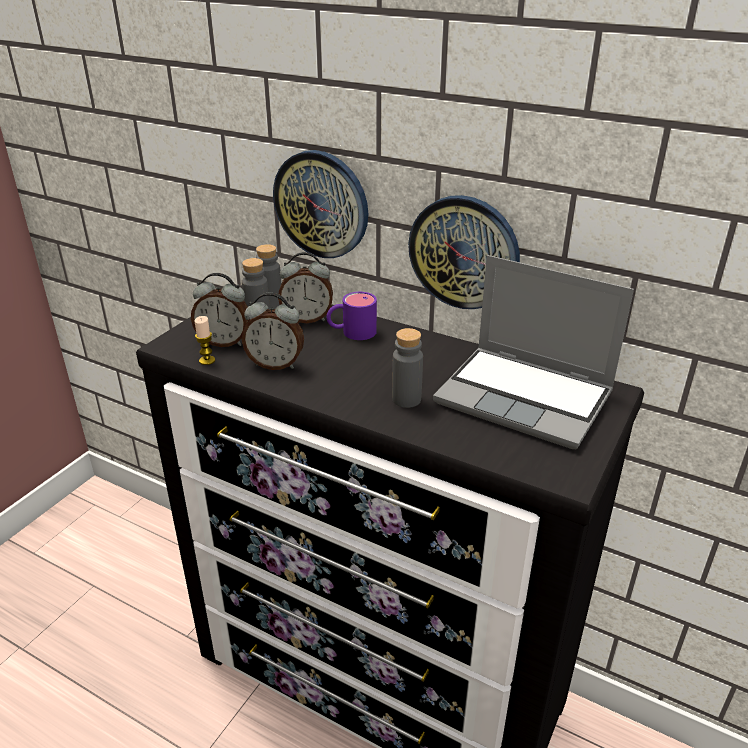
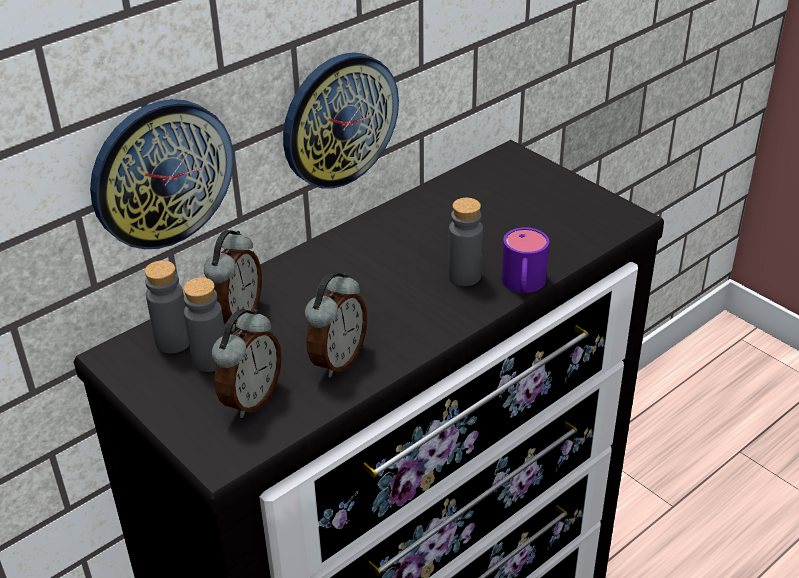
camera: 70 degrees left, 5 degrees up
candle [195,316,215,365] -> none
purple mug [327,292,377,340] -> purple mug moved to [502,227,549,293]
laptop [433,255,634,449] -> none

